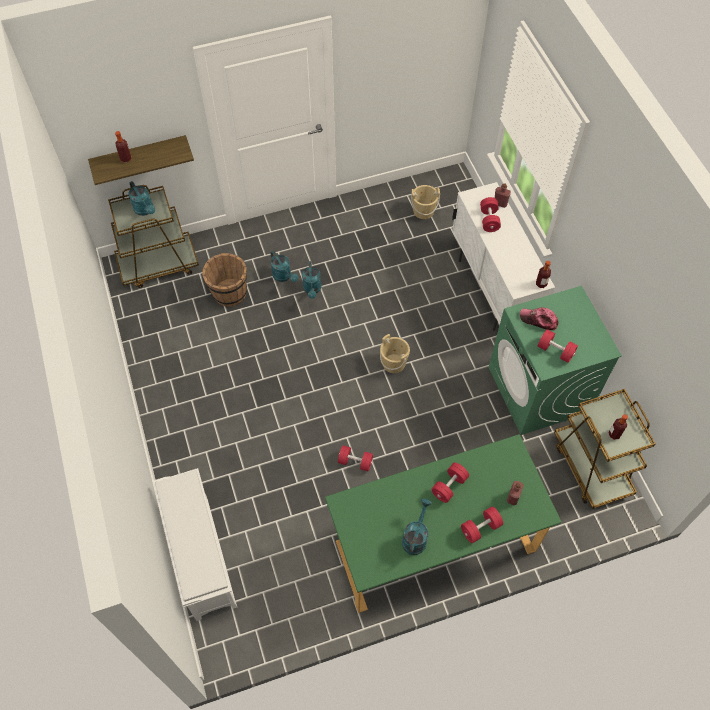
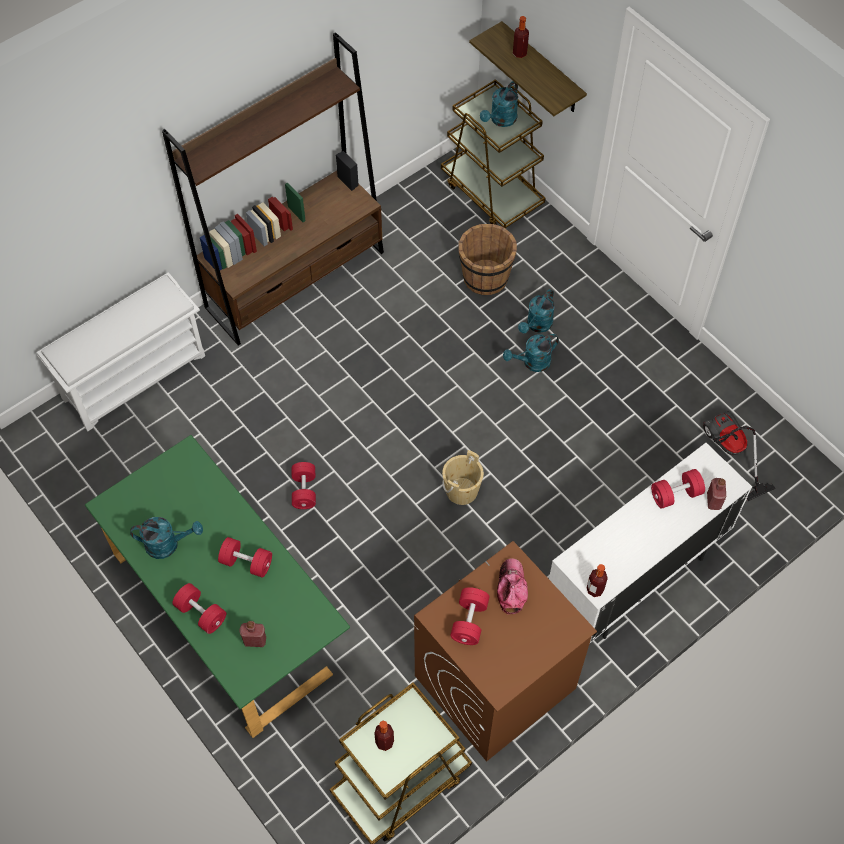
camera: 70 degrees right, 0 degrees up
beige bucket [411,185,440,219] -> vacuum cleaner [703,411,776,501]
green washing machine [488,286,622,435] -> brown washing machine [414,541,597,762]
none -> brown bookcase [162,32,384,346]

